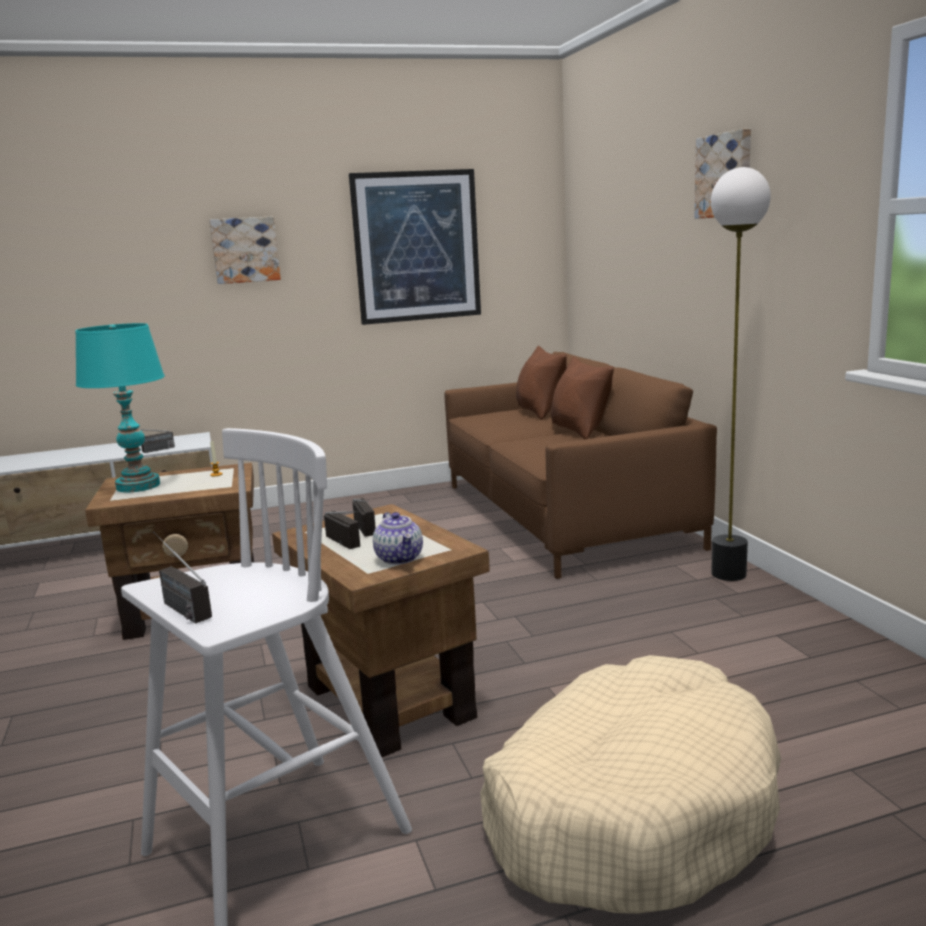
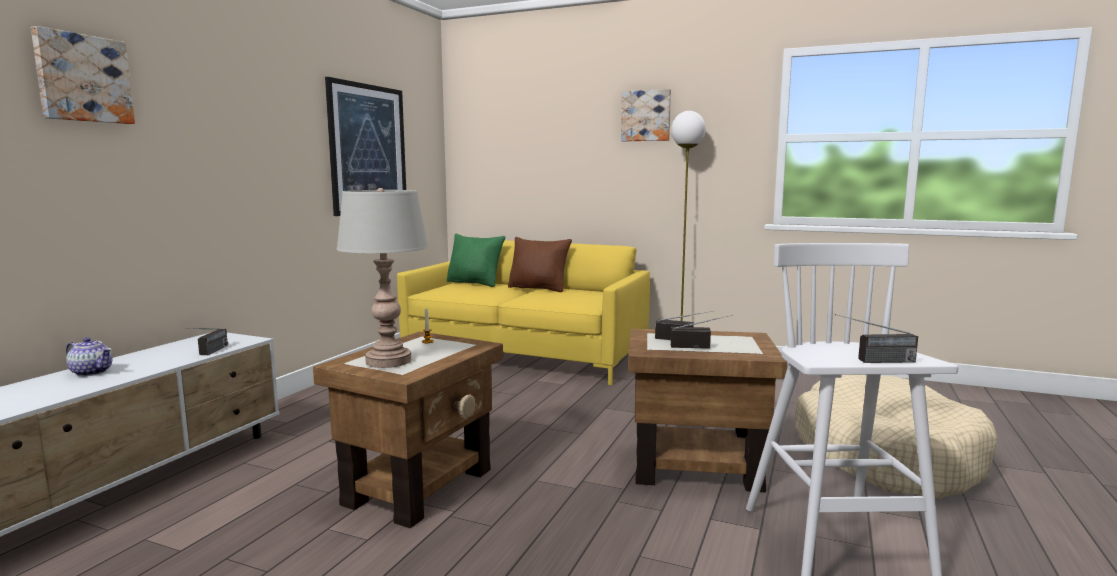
camera: 50 degrees left, 5 degrees down
turquoise table lamp [75,323,165,492] -> grey table lamp [336,188,428,368]
picture [209,216,281,284] -> picture moved to [31,26,135,124]
teapot [373,512,423,565] -> teapot moved to [66,337,112,376]
brown sofa [444,352,717,579] -> yellow sofa [397,240,650,385]
brown pillow [516,345,567,420] -> green pillow [446,234,505,287]

